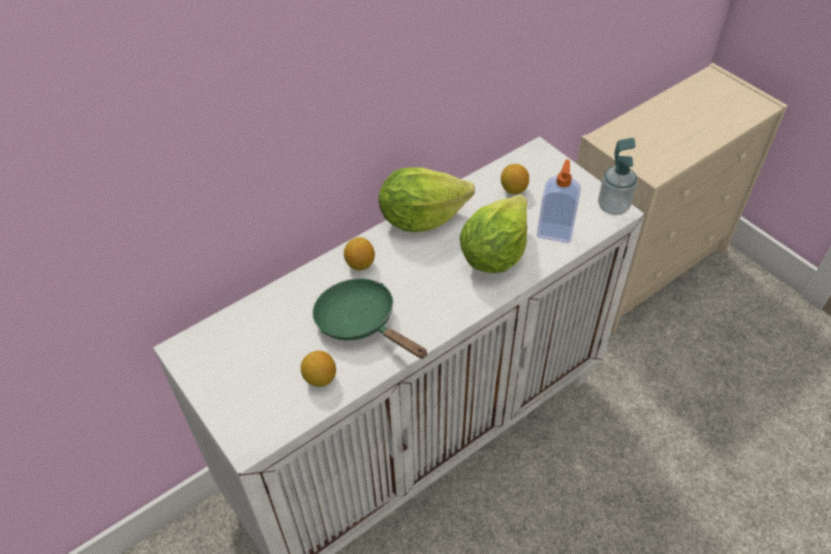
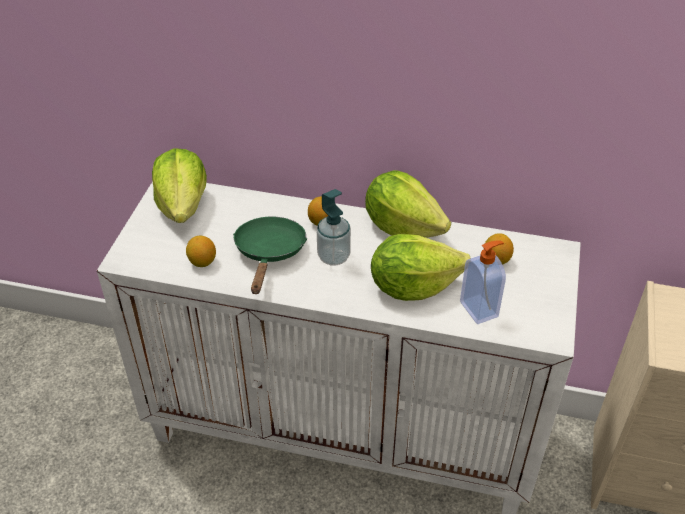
camera: 50 degrees right, 5 degrees down
soap dispenser [598,138,637,215] -> soap dispenser moved to [317,189,351,265]
none -> lettuce [152,148,207,223]

